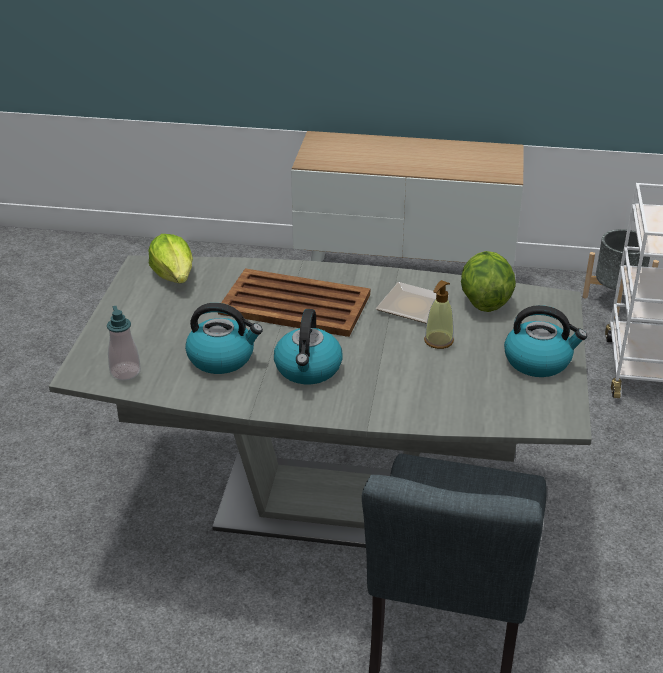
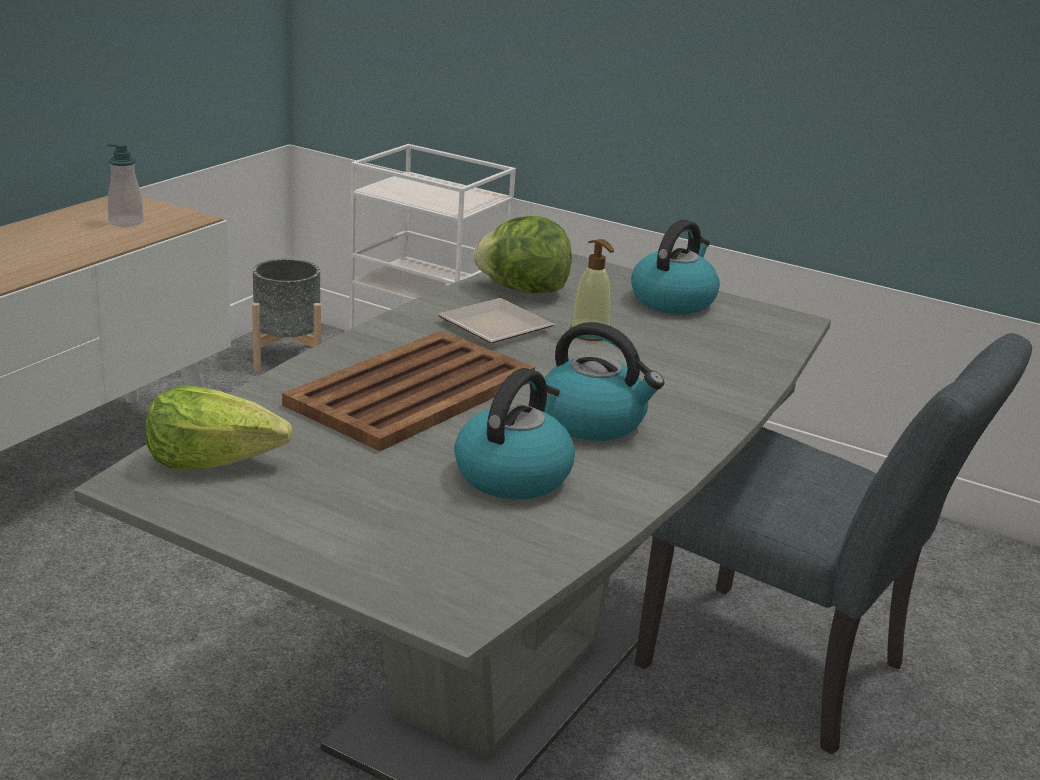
camera: 70 degrees left, 10 degrees down
soap dispenser [107,306,141,381] -> soap dispenser moved to [107,144,144,227]

